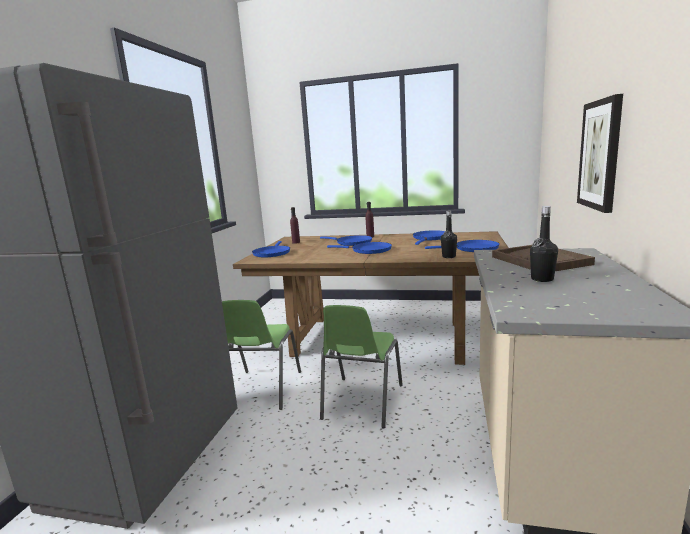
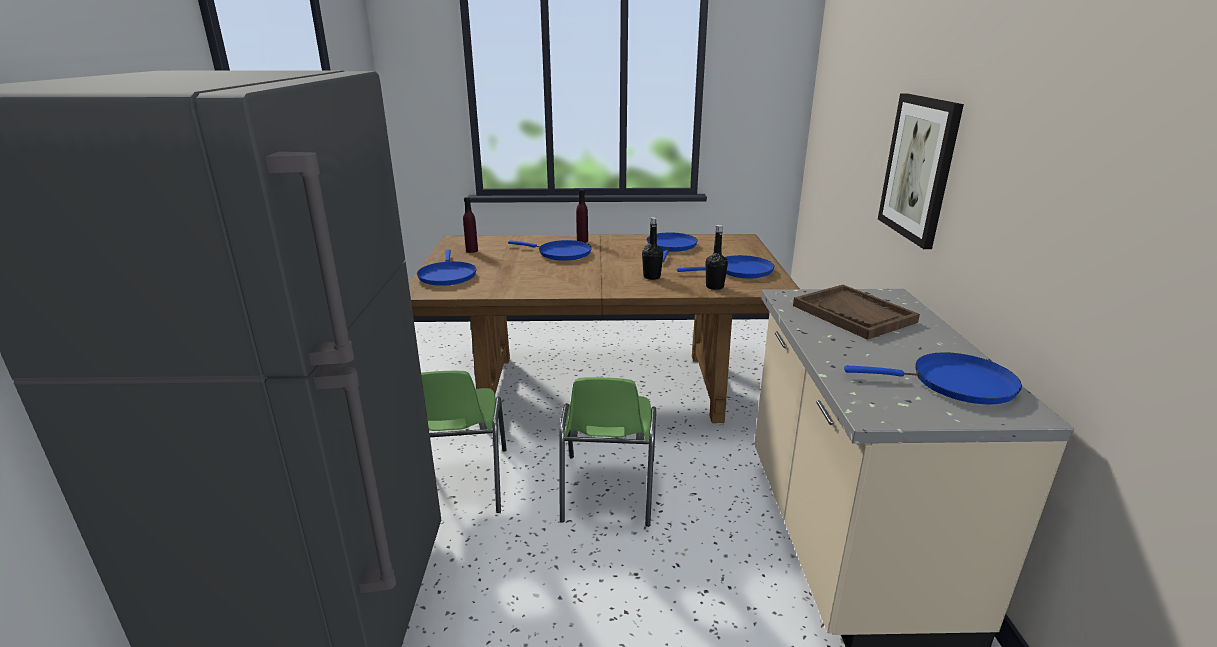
camera: 15 degrees left, 10 degrees up
blue frying pan [327,242,392,254] -> blue frying pan moved to [844,352,1022,404]
black bottle [530,206,558,282] -> black bottle moved to [642,217,663,280]

